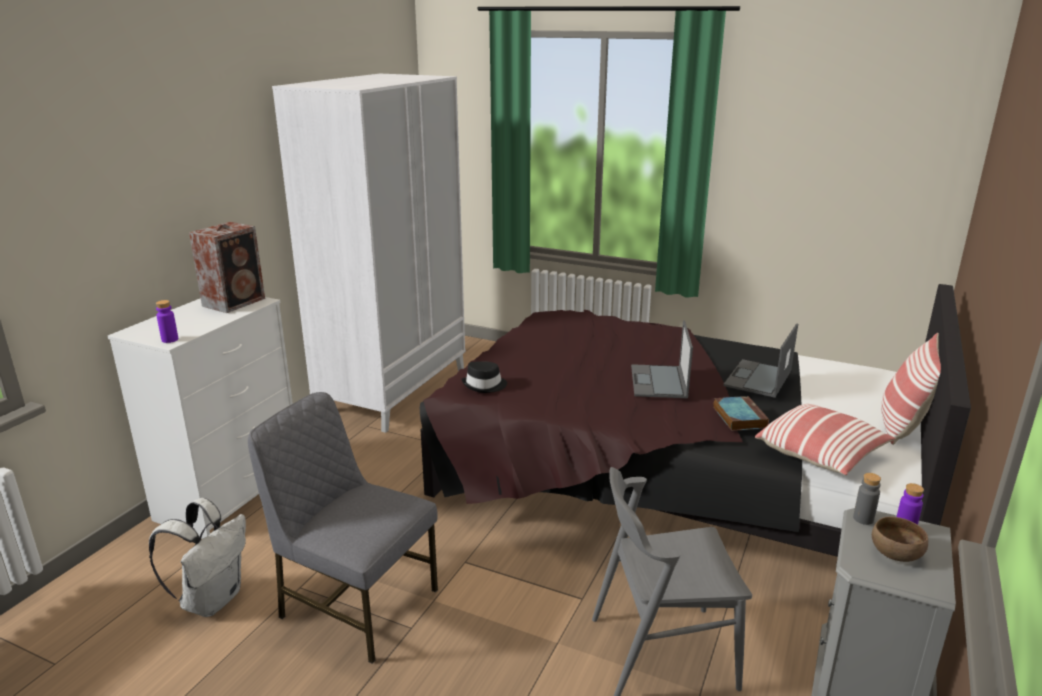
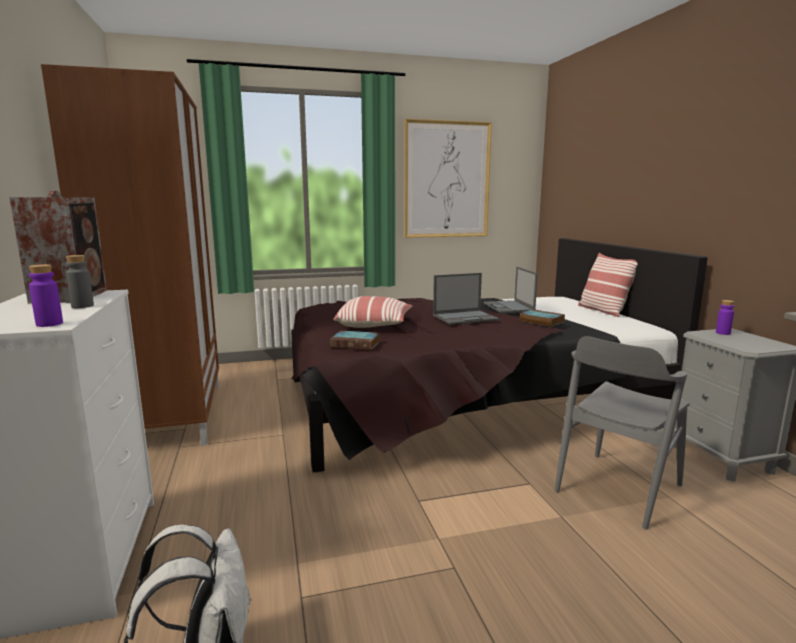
camera: 40 degrees left, 10 degrees down
grey chair [248,392,438,664] -> none
white wardrobe [272,74,466,433] -> brown wardrobe [41,64,219,446]
black hat [461,361,507,393] -> book [330,331,380,350]
laptop [631,320,693,398] -> laptop turned 75 degrees counterclockwise [433,273,499,325]
pillow [755,404,895,475] -> pillow moved to [334,296,413,328]
grey bottle [853,473,881,525] -> grey bottle moved to [66,255,94,308]
brown bowl [872,517,928,562] -> none
none -> picture [404,119,492,238]

